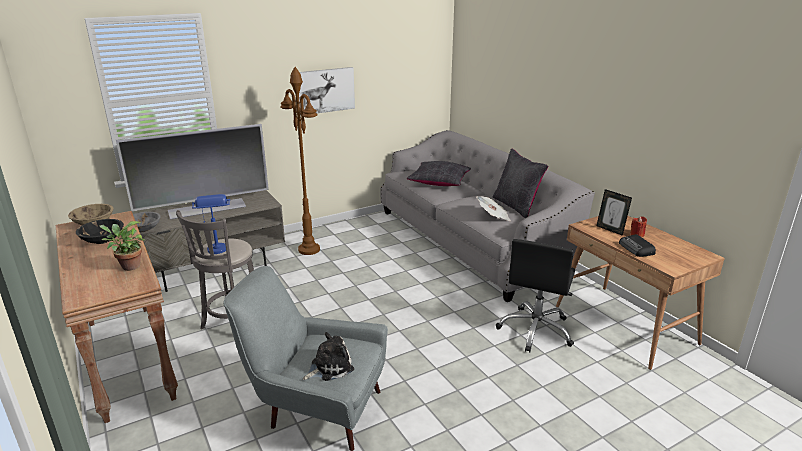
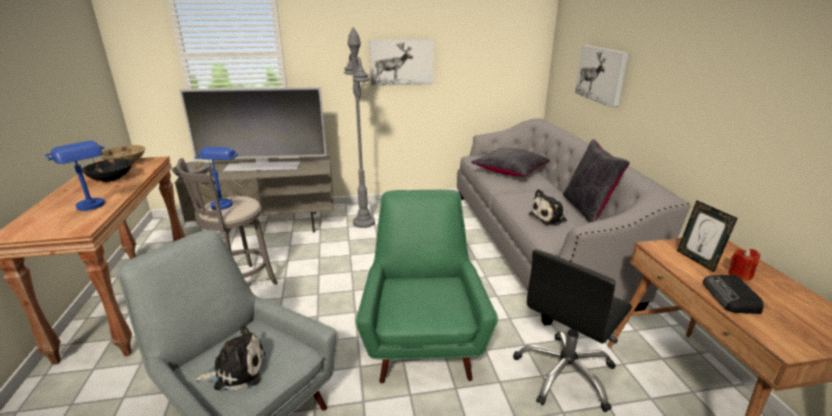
camera: 20 degrees right, 0 degrees up
potted plant [99,221,145,271] -> blue table lamp [45,140,105,211]
brown floor lamp [280,67,320,255] -> grey floor lamp [344,27,375,228]
newspaper [476,196,511,221] -> plush toy [529,189,567,226]
none -> green armchair [356,189,498,384]
none -> picture [575,45,628,108]

